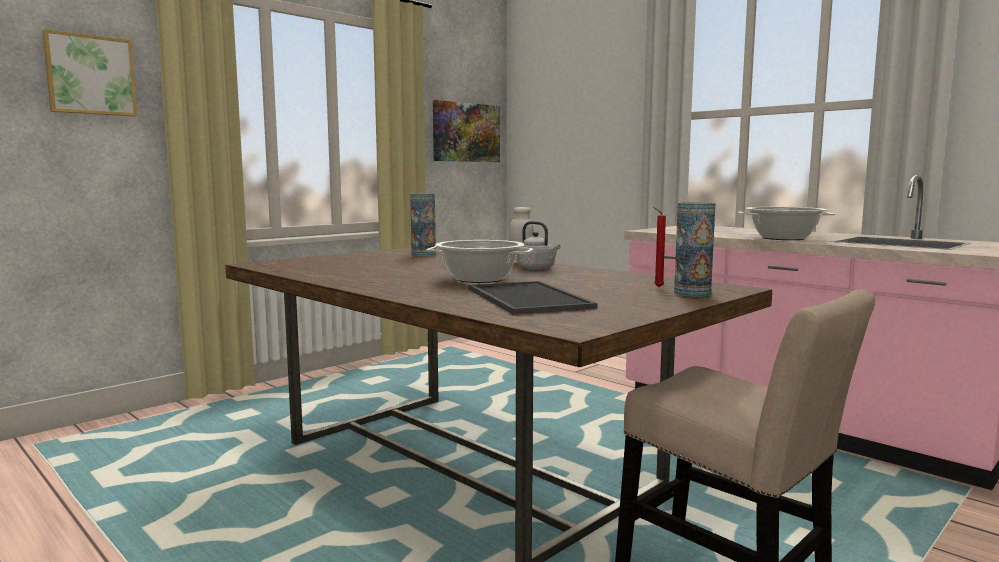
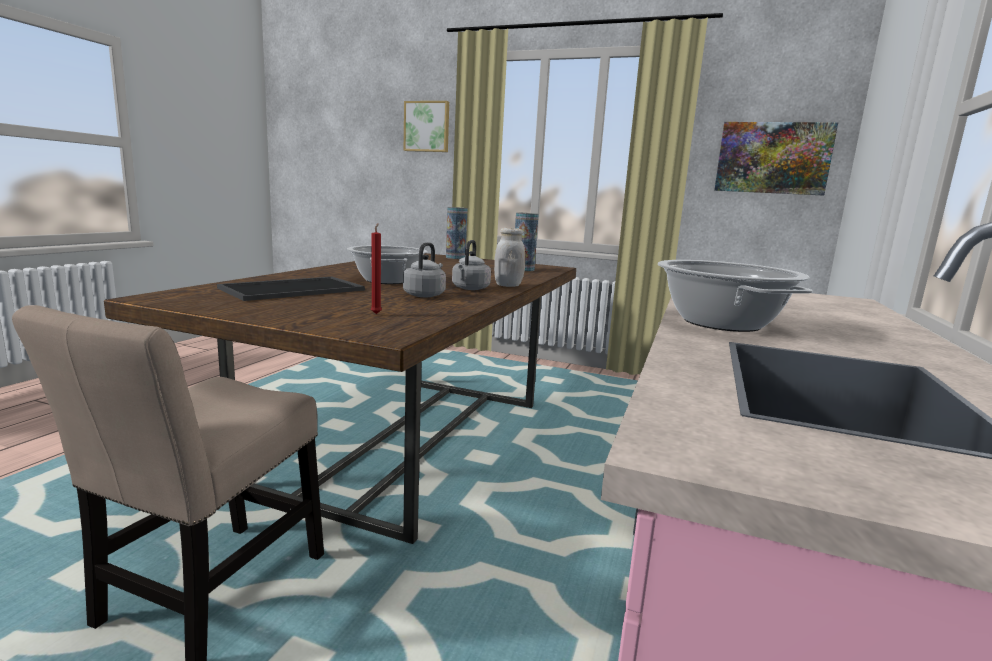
camera: 65 degrees right, 5 degrees up
vase [674,202,715,297] -> vase moved to [446,207,468,259]
none -> grey kettle [403,242,446,297]

